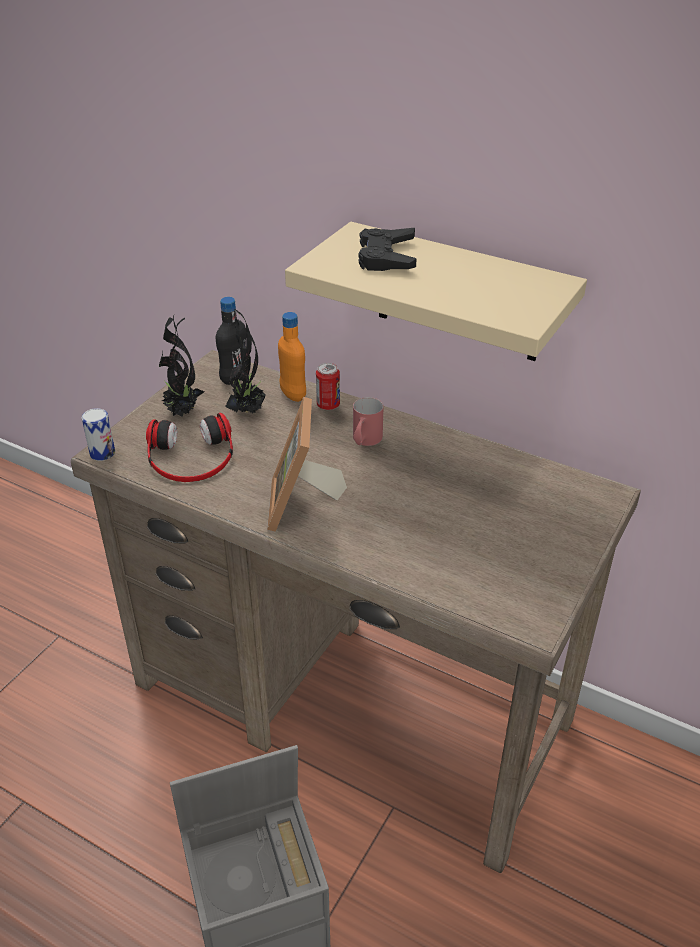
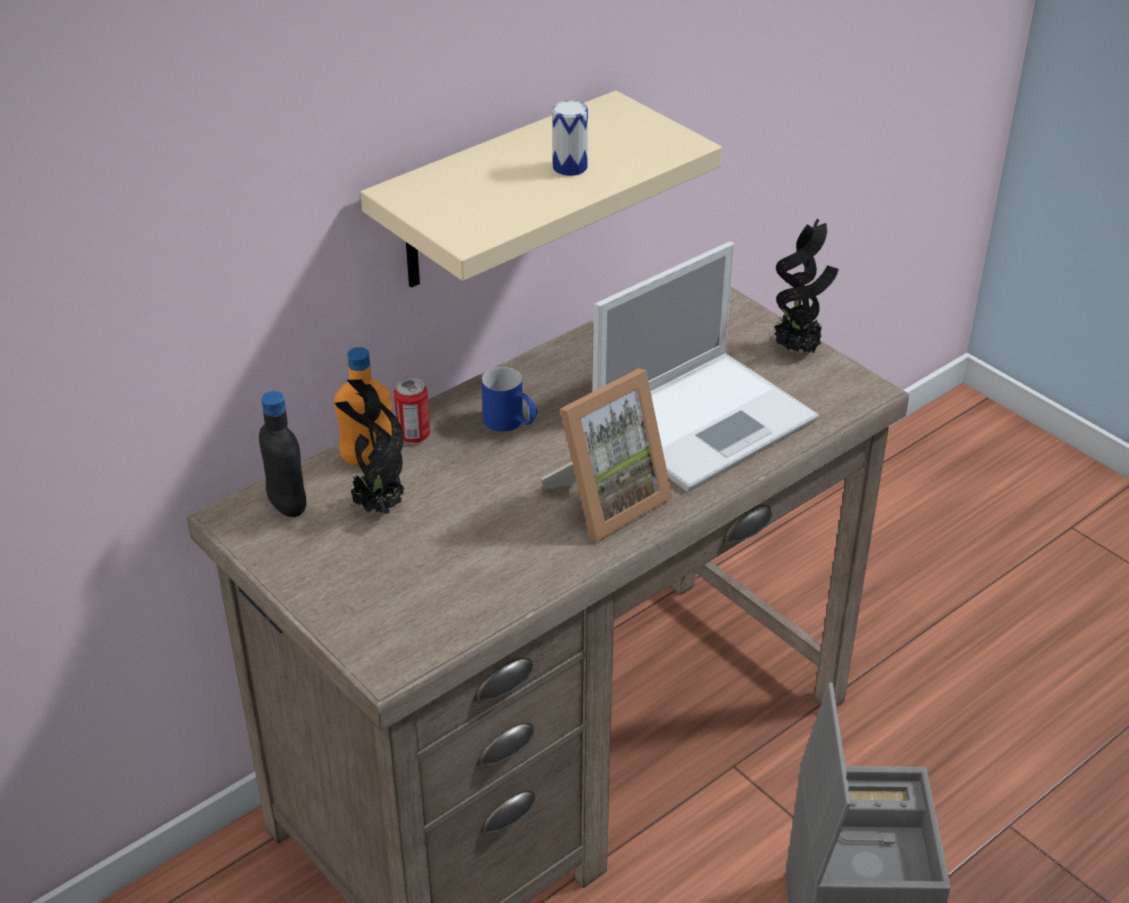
camera: 70 degrees left, 0 degrees up
can [81,408,115,461] -> can moved to [553,100,588,176]
headphones [146,413,233,482] -> none
potted plant [159,316,204,416] -> potted plant moved to [774,219,839,353]
picture frame [267,397,347,532] -> picture frame turned 60 degrees counterclockwise [540,368,673,542]
red mug [353,397,384,446] -> blue mug [482,367,537,432]
black game controller [358,228,416,271] -> none
none -> laptop [593,242,819,492]

